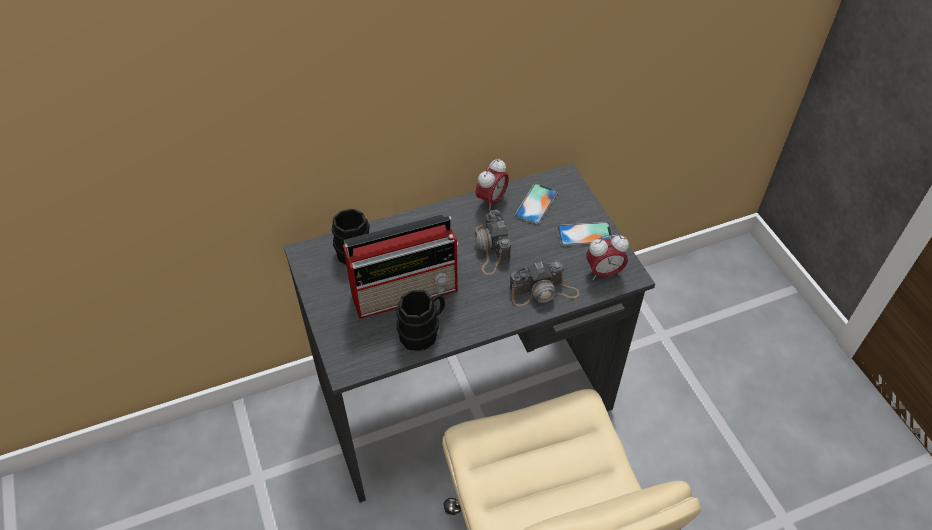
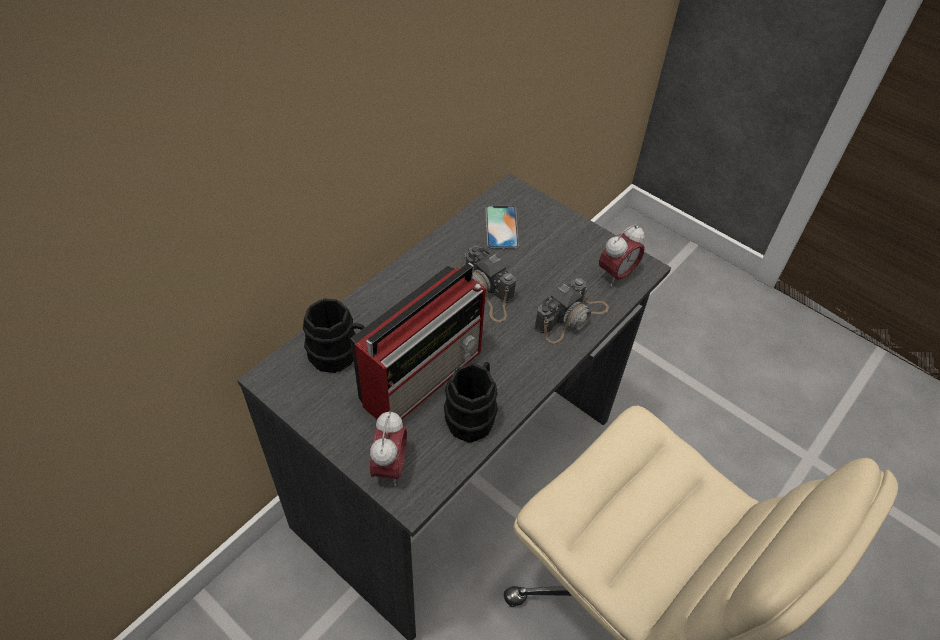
camera: 30 degrees left, 0 degrees up
alarm clock [476,158,509,211] -> alarm clock moved to [370,411,407,486]
phone [557,222,613,246] -> none

